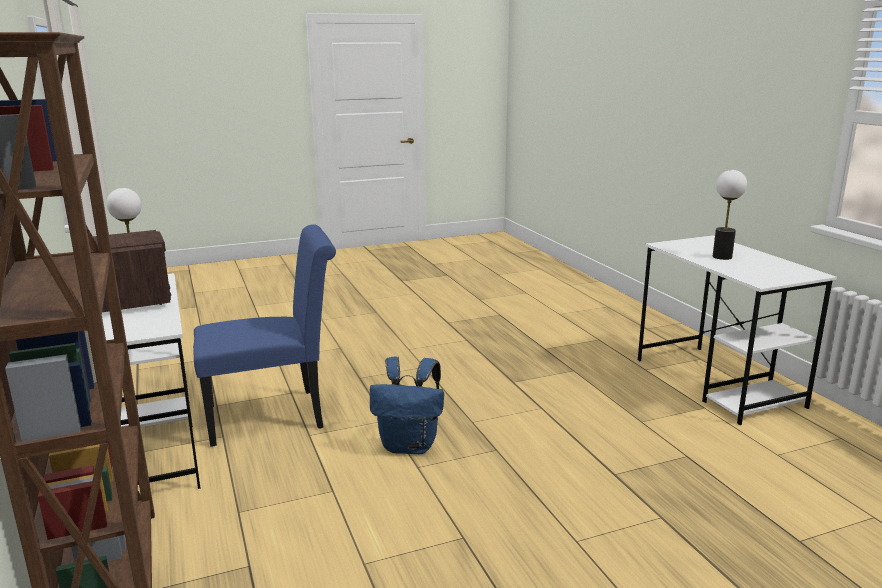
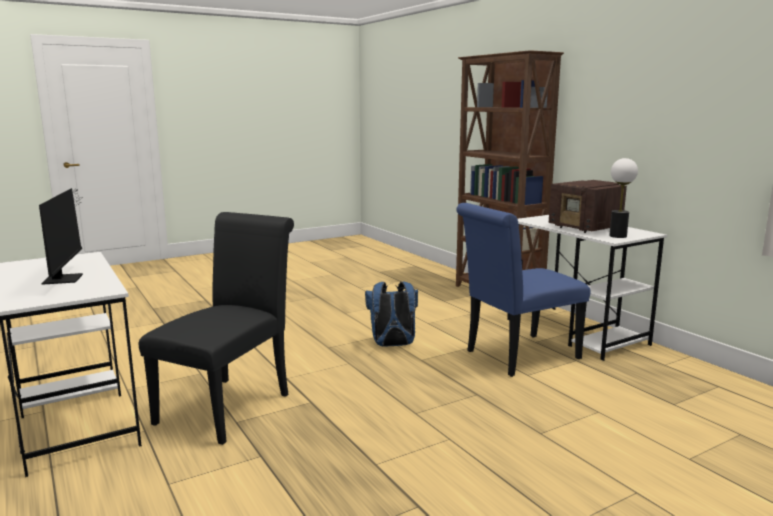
camera: 170 degrees right, 5 degrees down
table lamp [713,170,747,260] -> monitor [39,188,83,285]
none -> black chair [139,212,294,445]

